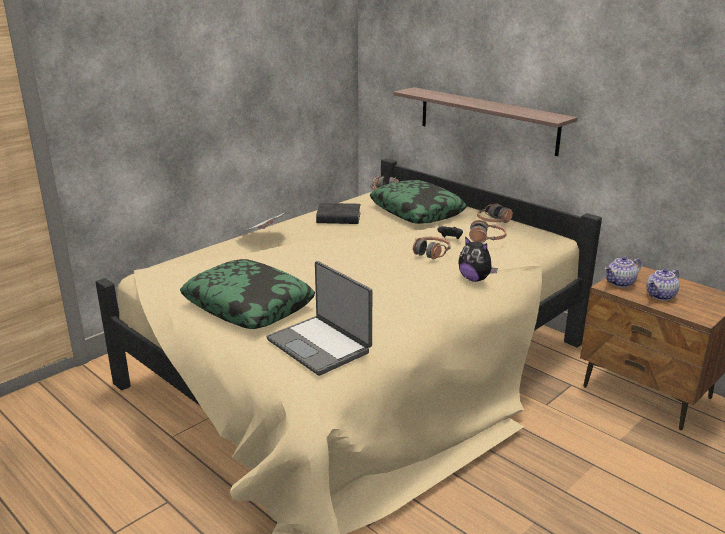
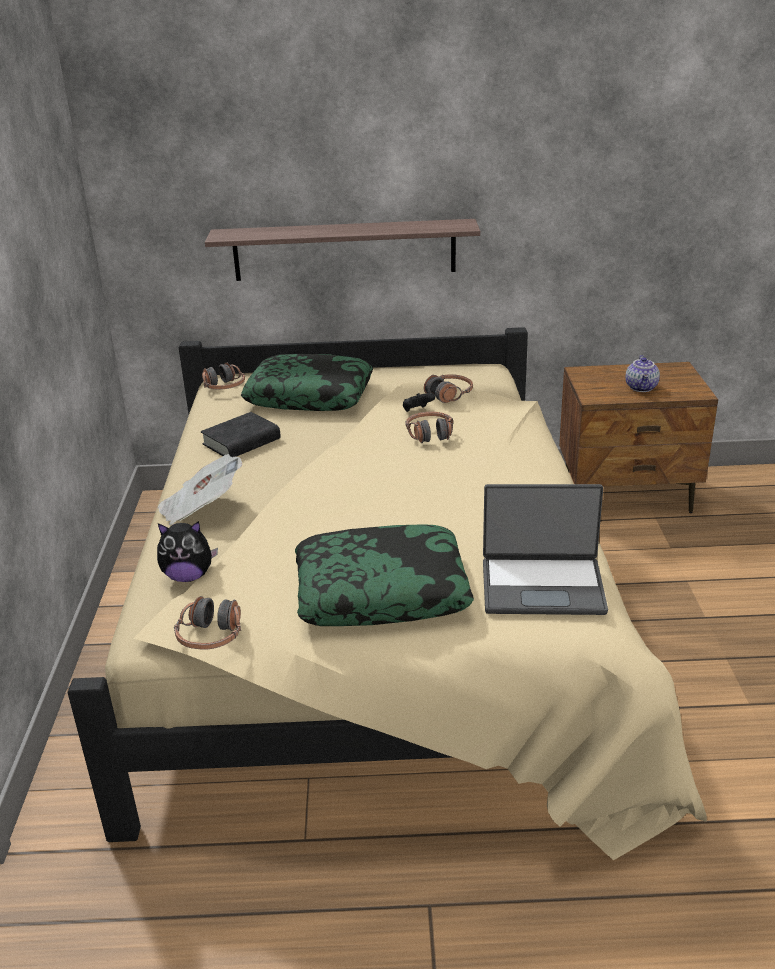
camera: 45 degrees left, 5 degrees up
plush toy [458,236,498,282] -> plush toy moved to [157,521,218,582]
headphones [477,203,513,223] -> headphones moved to [174,596,241,650]
teapot [605,256,641,287] -> none

